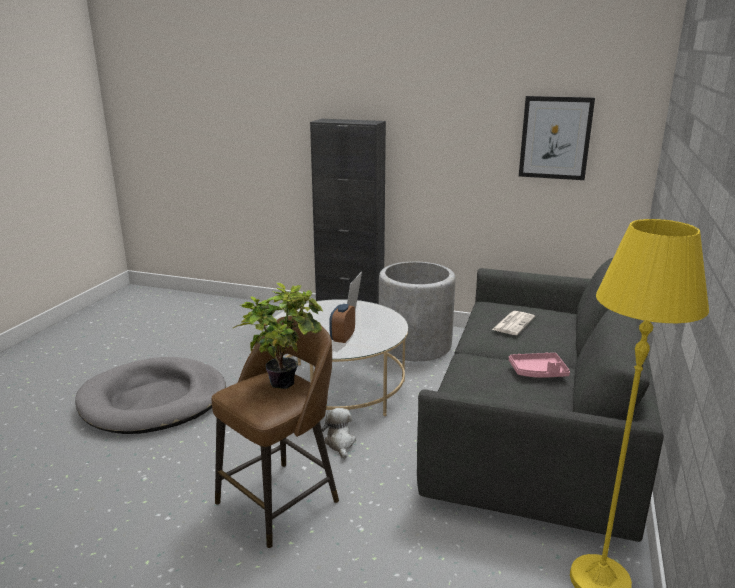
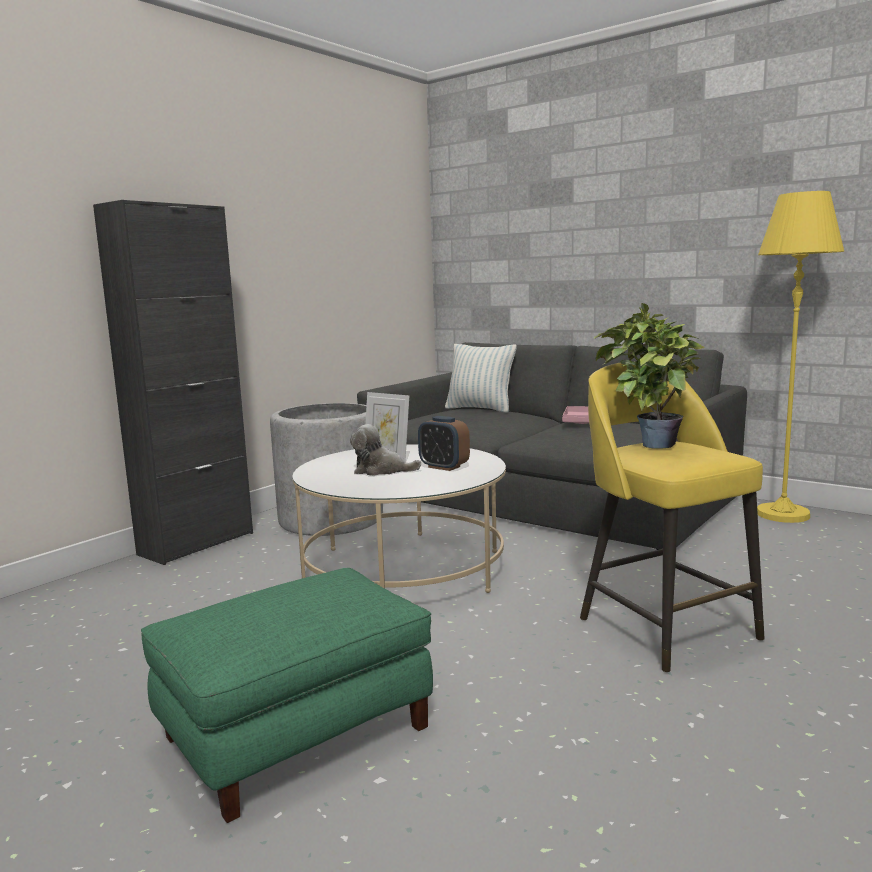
camera: 70 degrees left, 10 degrees down
grey dog bed [75,357,226,434] -> green ottoman [141,568,433,823]
brown stool [211,316,339,548] -> yellow stool [580,363,765,673]
plush toy [322,408,356,459] -> plush toy moved to [350,424,421,476]
newspaper [492,311,535,335] -> none
picture [519,96,595,180] -> none
none -> pillow [445,344,517,413]

